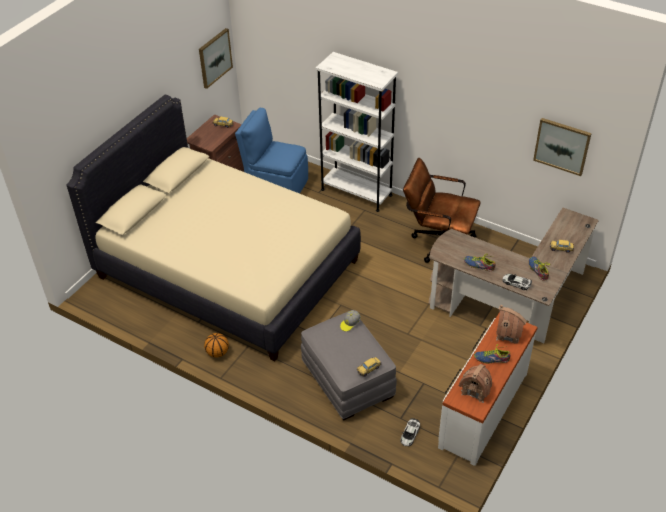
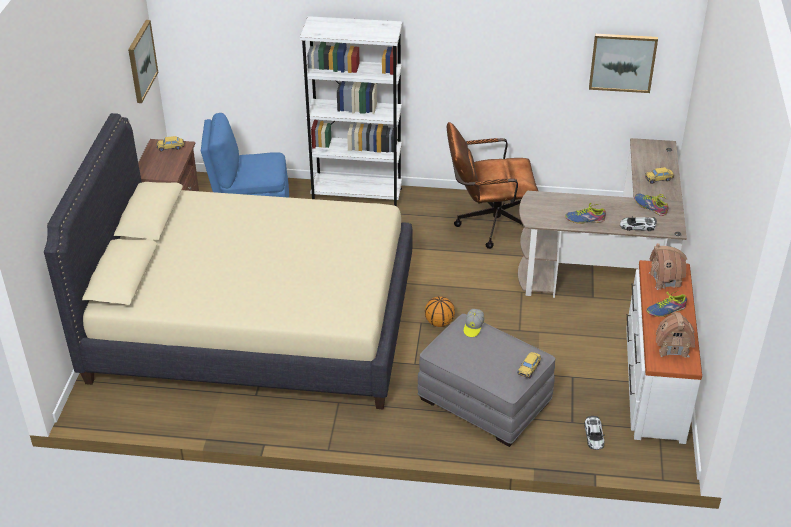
camera: 25 degrees left, 5 degrees down
basketball [204,333,229,357] -> basketball moved to [425,297,455,327]

